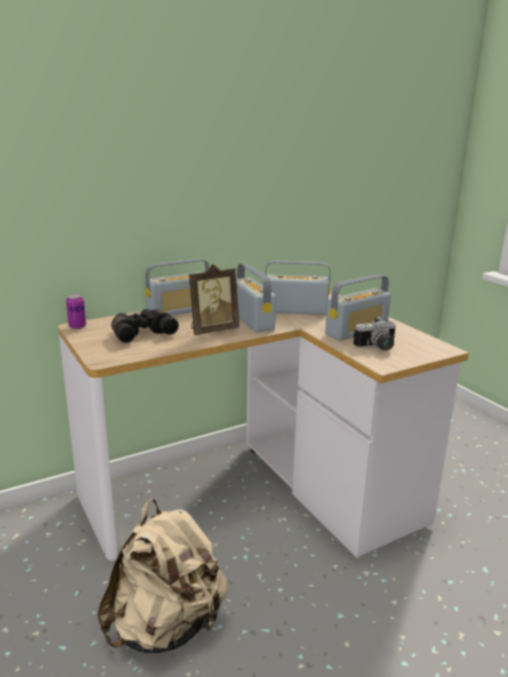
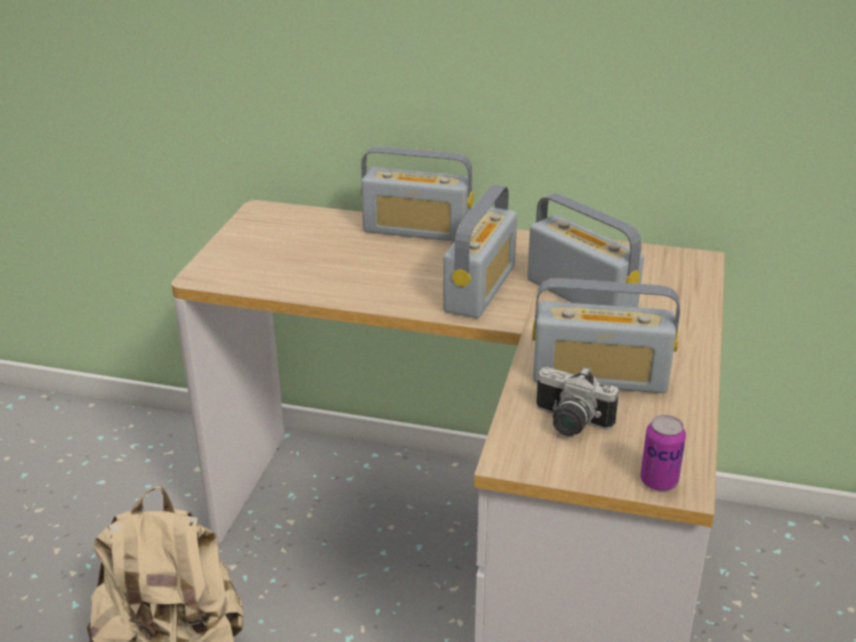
camera: 45 degrees right, 10 degrees up
can [66,294,86,329] -> can moved to [640,415,686,491]
black binoculars [111,309,179,343] -> none
picture frame [189,264,239,335] -> none

